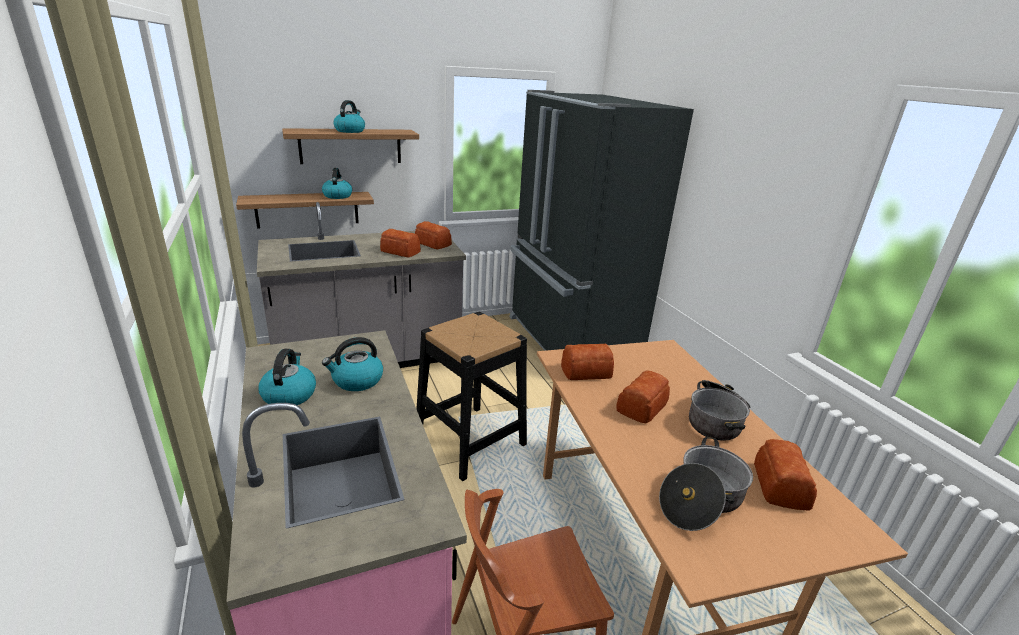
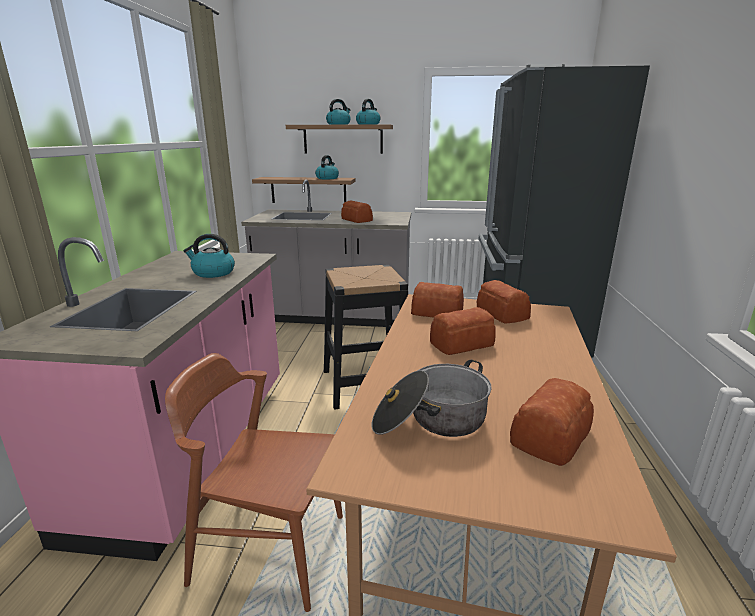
camera: 30 degrees right, 5 degrees down
kettle [258,349,316,405] -> kettle moved to [356,99,381,125]
bread [415,221,452,249] -> bread moved to [477,280,531,324]
cooking pot [689,380,750,440] -> none

